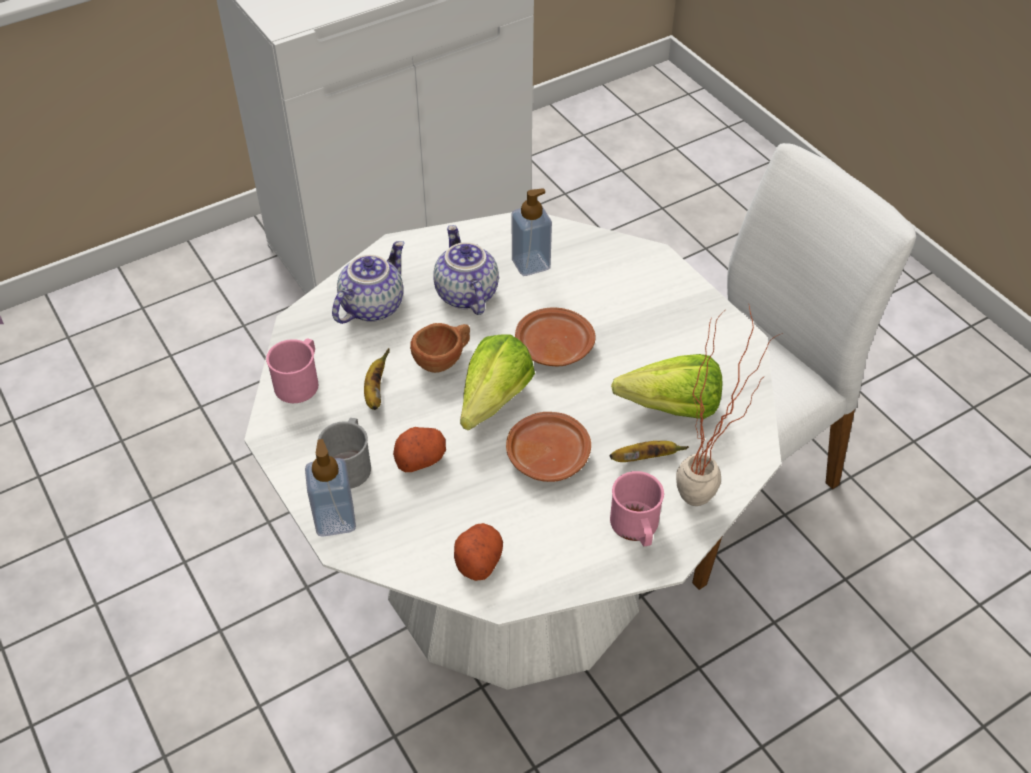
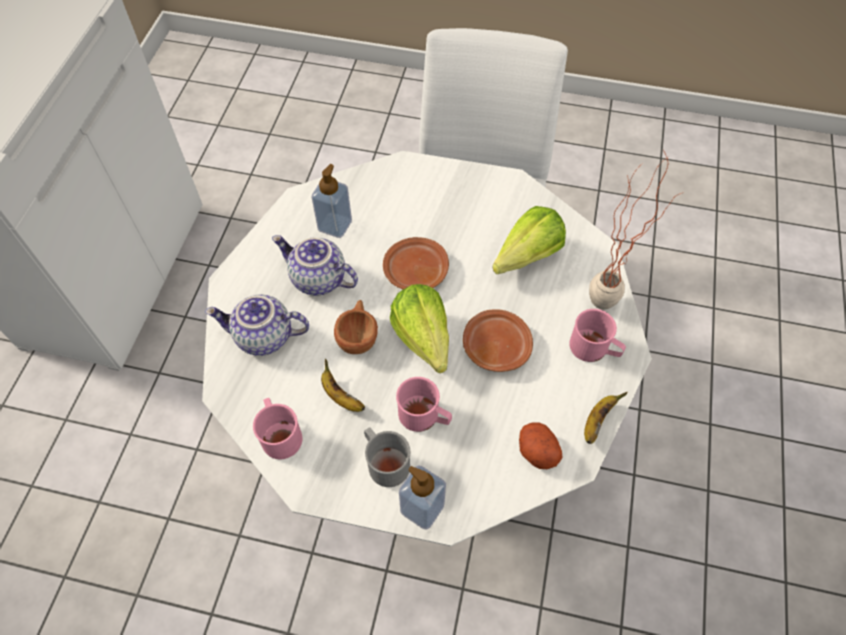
camera: 45 degrees left, 10 degrees up
teapot [332,241,405,324] -> teapot turned 75 degrees counterclockwise [205,294,309,356]
potato [393,427,446,472] -> pink mug [396,377,452,432]
banana [610,441,689,462] -> banana moved to [584,392,628,444]

